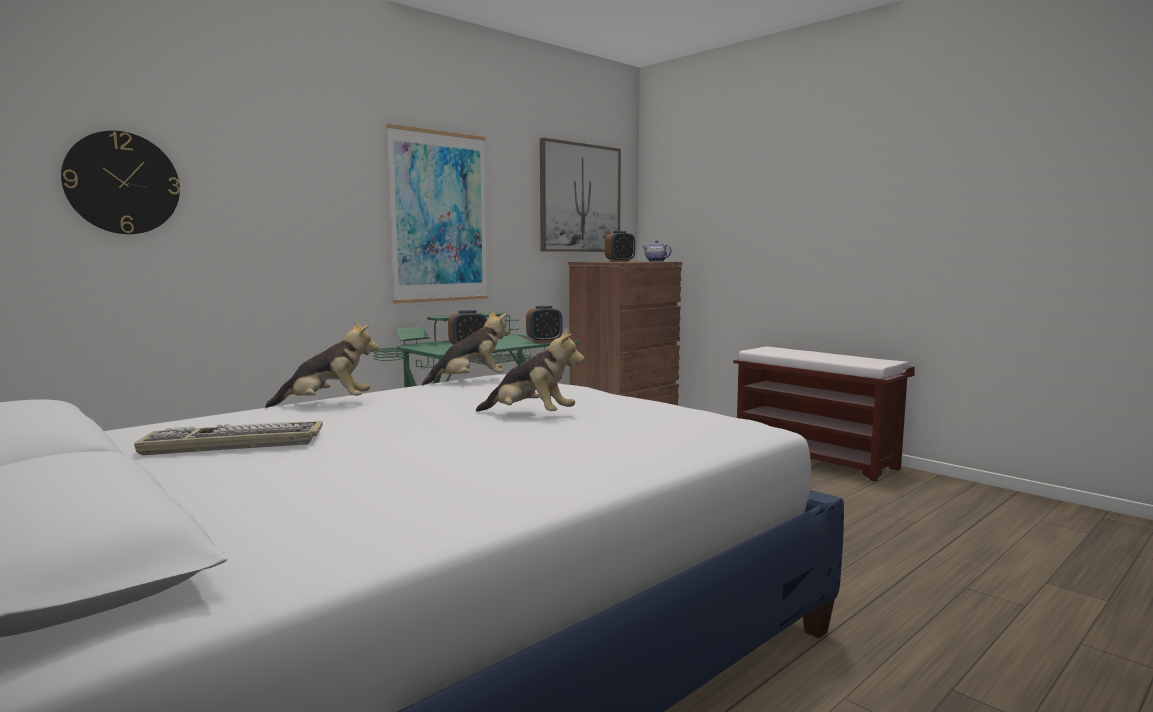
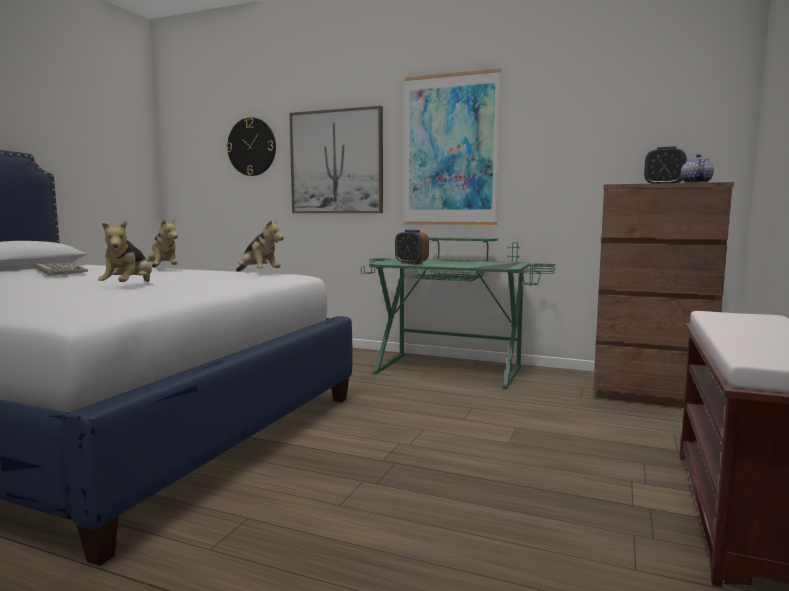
camera: 65 degrees right, 0 degrees up
alarm clock [526,306,562,342] -> none
picture [540,138,621,252] -> picture moved to [289,106,383,213]

